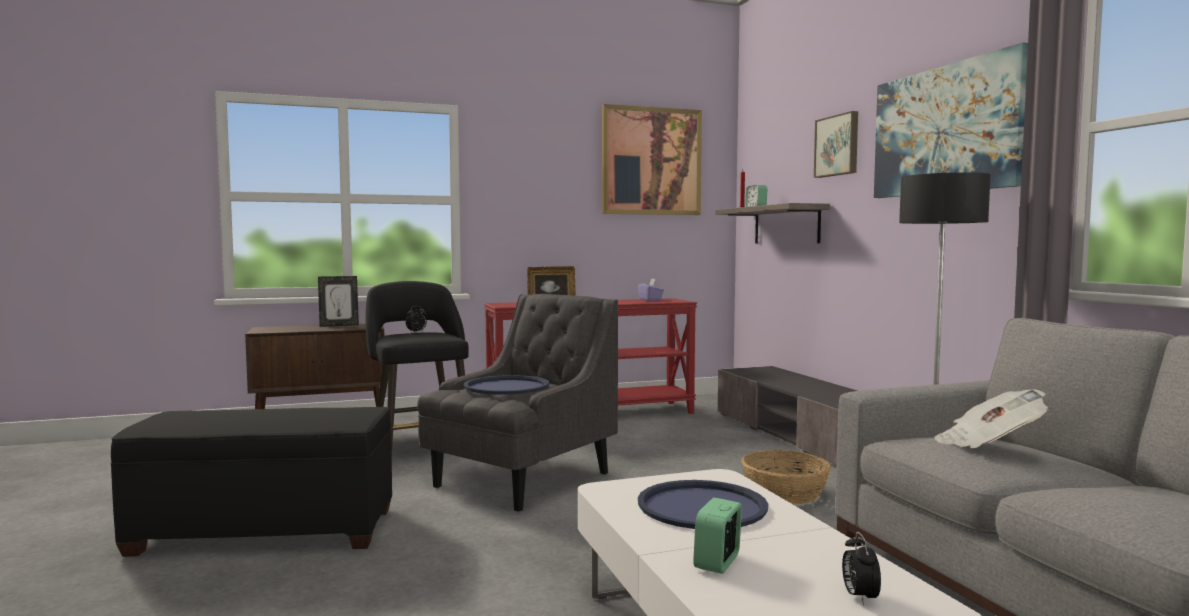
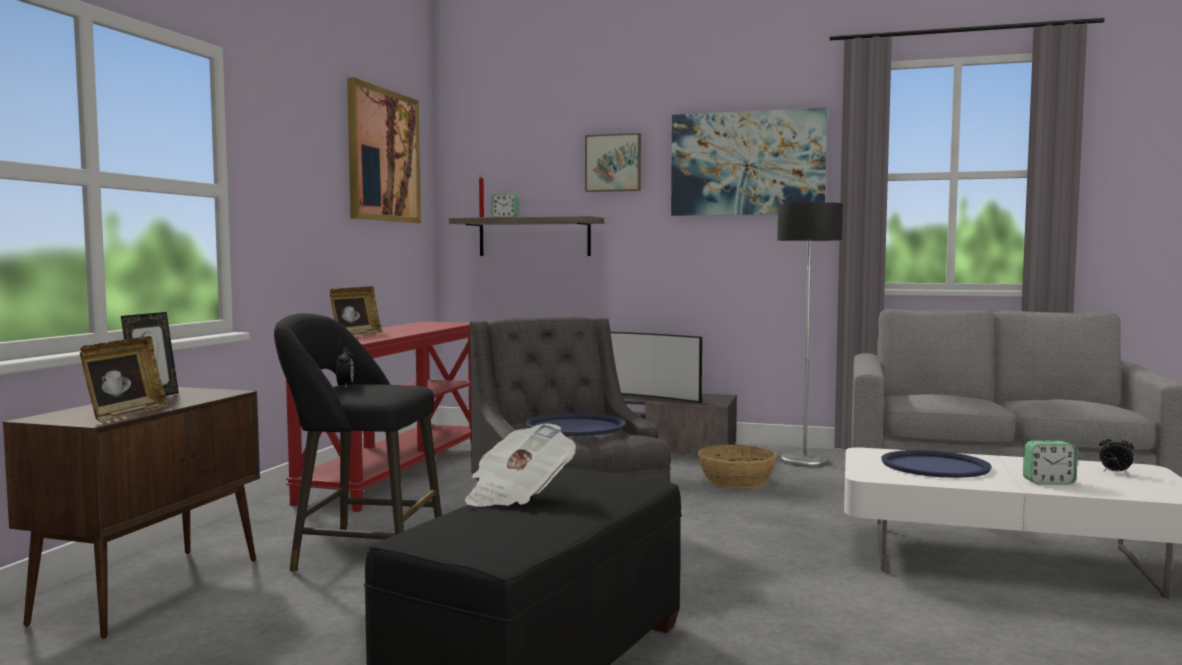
camera: 55 degrees left, 0 degrees up
purple tissue box [638,278,664,301] -> none
alarm clock [693,497,742,574] -> alarm clock turned 60 degrees counterclockwise [1023,441,1077,485]
newspaper [935,389,1048,448] -> newspaper moved to [465,423,576,507]
none -> picture frame [80,336,169,422]
none -> television [611,332,702,403]

